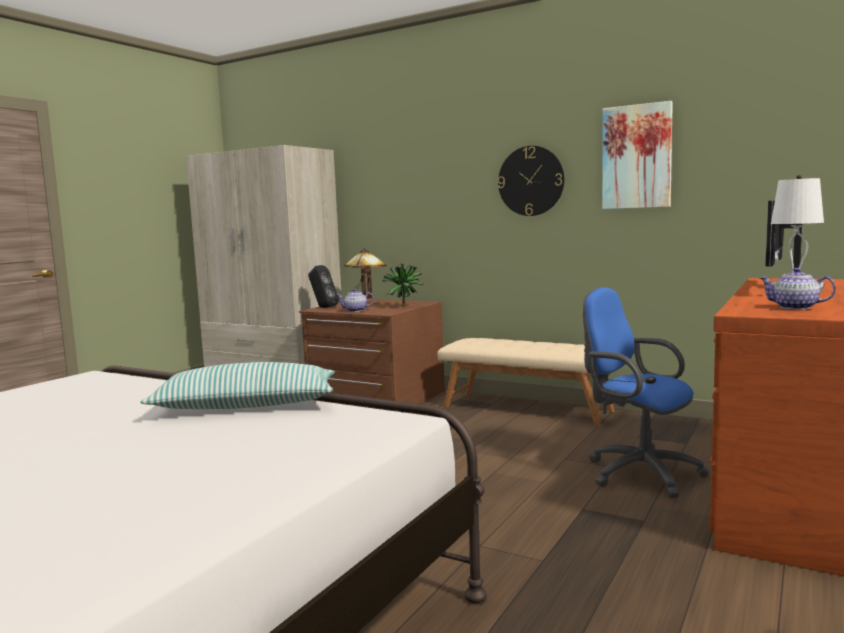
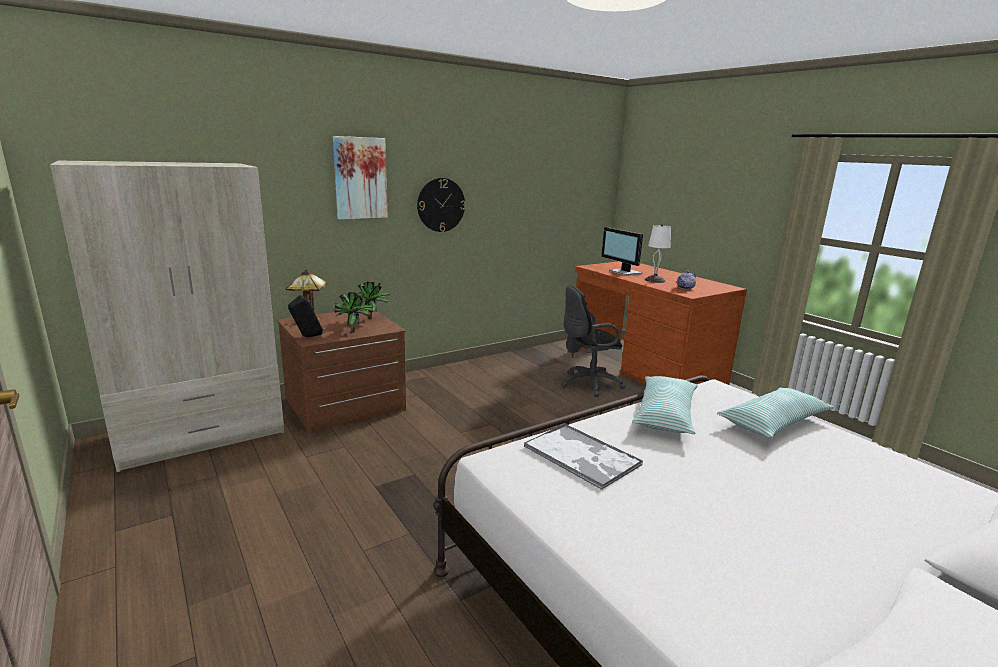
camera: 65 degrees left, 10 degrees up
teapot [336,289,374,312] -> potted plant [334,292,374,333]
beige bench [437,338,615,427] -> none
blue office chair [583,287,709,498] -> black office chair [561,285,626,397]
picture [602,101,673,209] -> picture moved to [333,136,388,219]
none -> tray [524,423,643,490]
none -> pillow [717,388,834,438]

